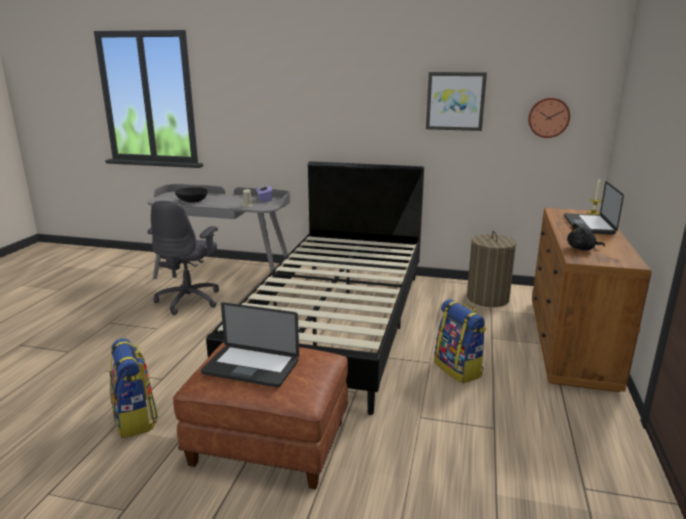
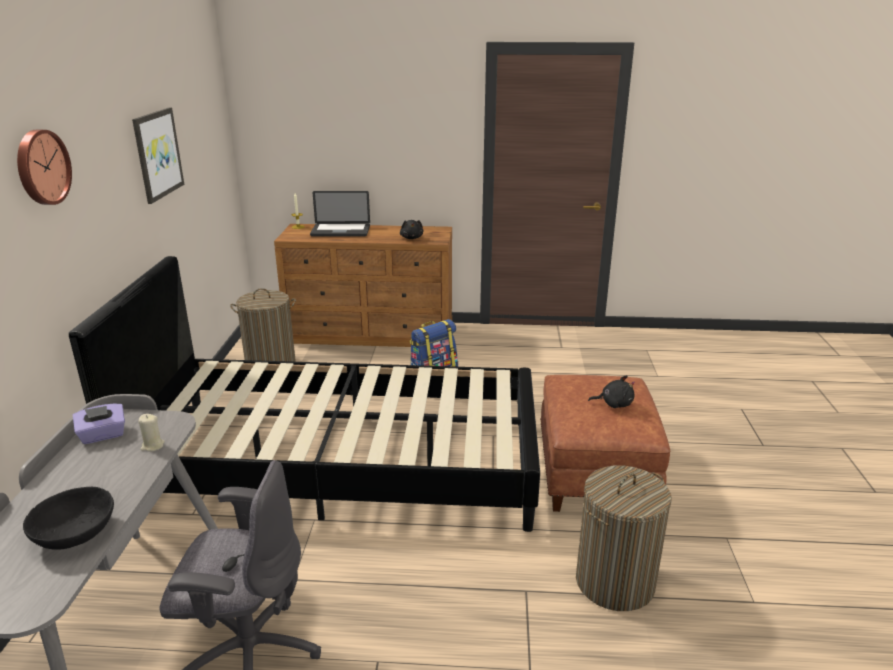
camera: 100 degrees left, 5 degrees up
backpack [110,338,158,439] -> laundry basket [576,465,672,611]
laptop [201,302,299,387] -> black plush toy [588,375,635,408]
wall clock [528,97,570,138] -> wall clock moved to [17,130,72,205]

